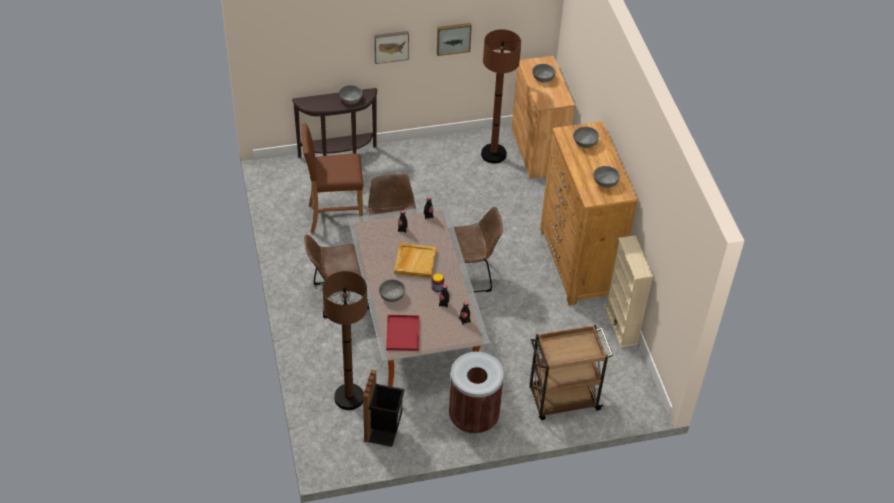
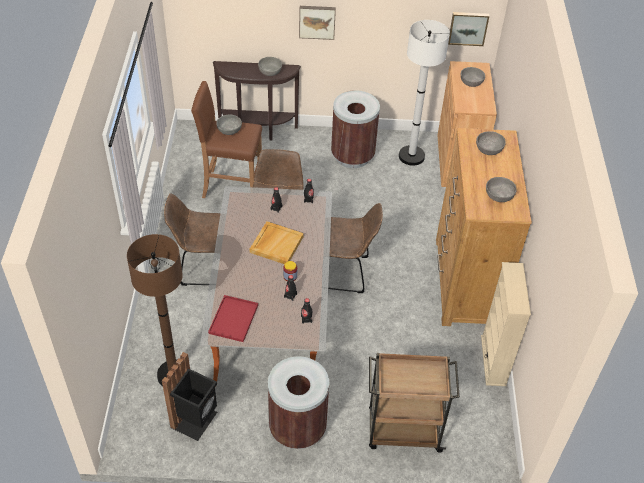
camera: 15 degrees right, 0 degrees up
grey bowl [379,279,405,302] -> grey bowl moved to [216,115,242,135]
picture [437,23,472,56] -> picture moved to [448,12,489,46]
brown floor lamp [481,29,521,163] -> white floor lamp [399,20,450,166]
none -> brown trash can [331,90,380,168]

